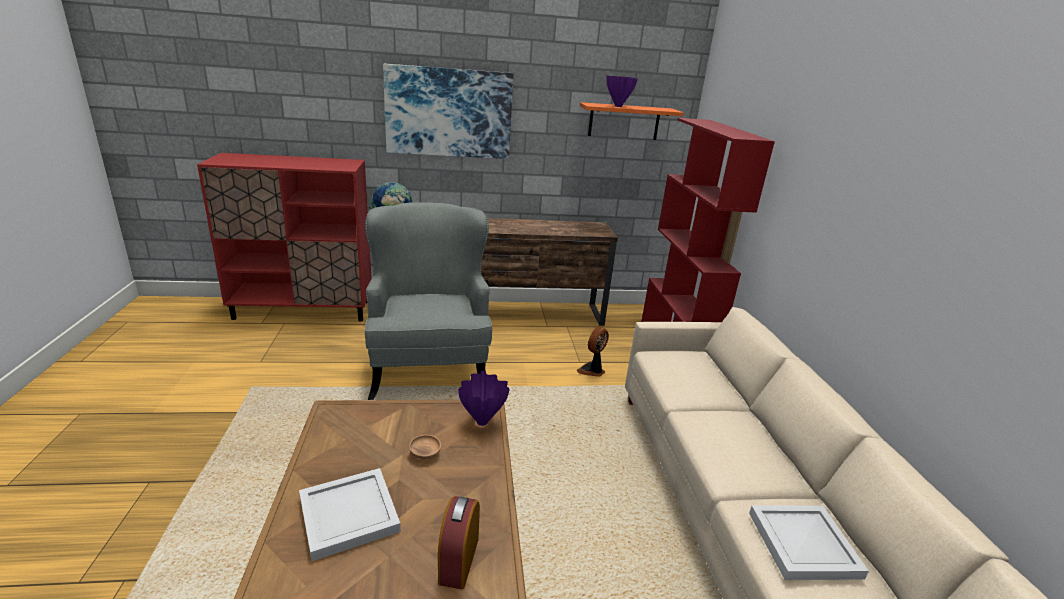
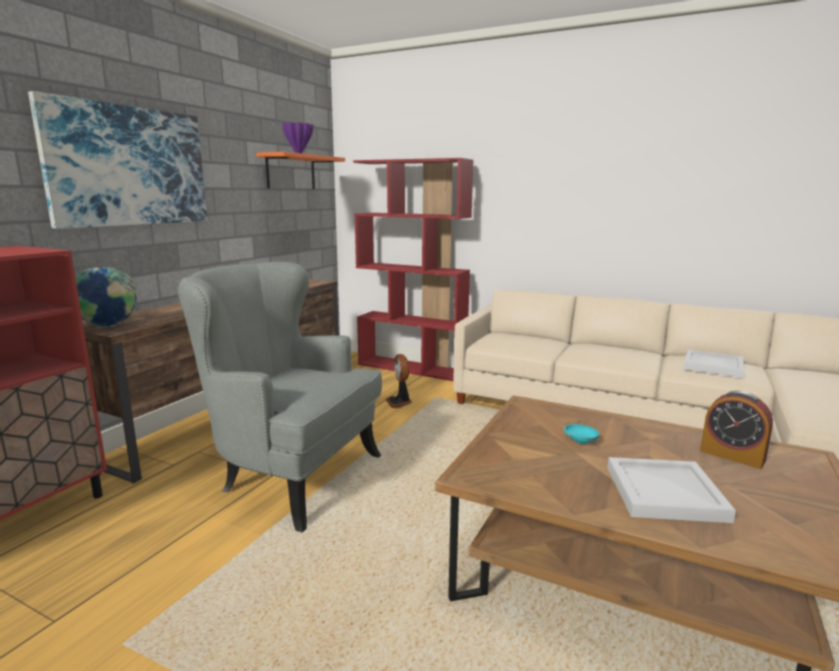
camera: 55 degrees left, 10 degrees down
brown bowl [409,435,441,459] -> turquoise bowl [564,424,599,444]
purple vase [458,370,510,426] -> none

